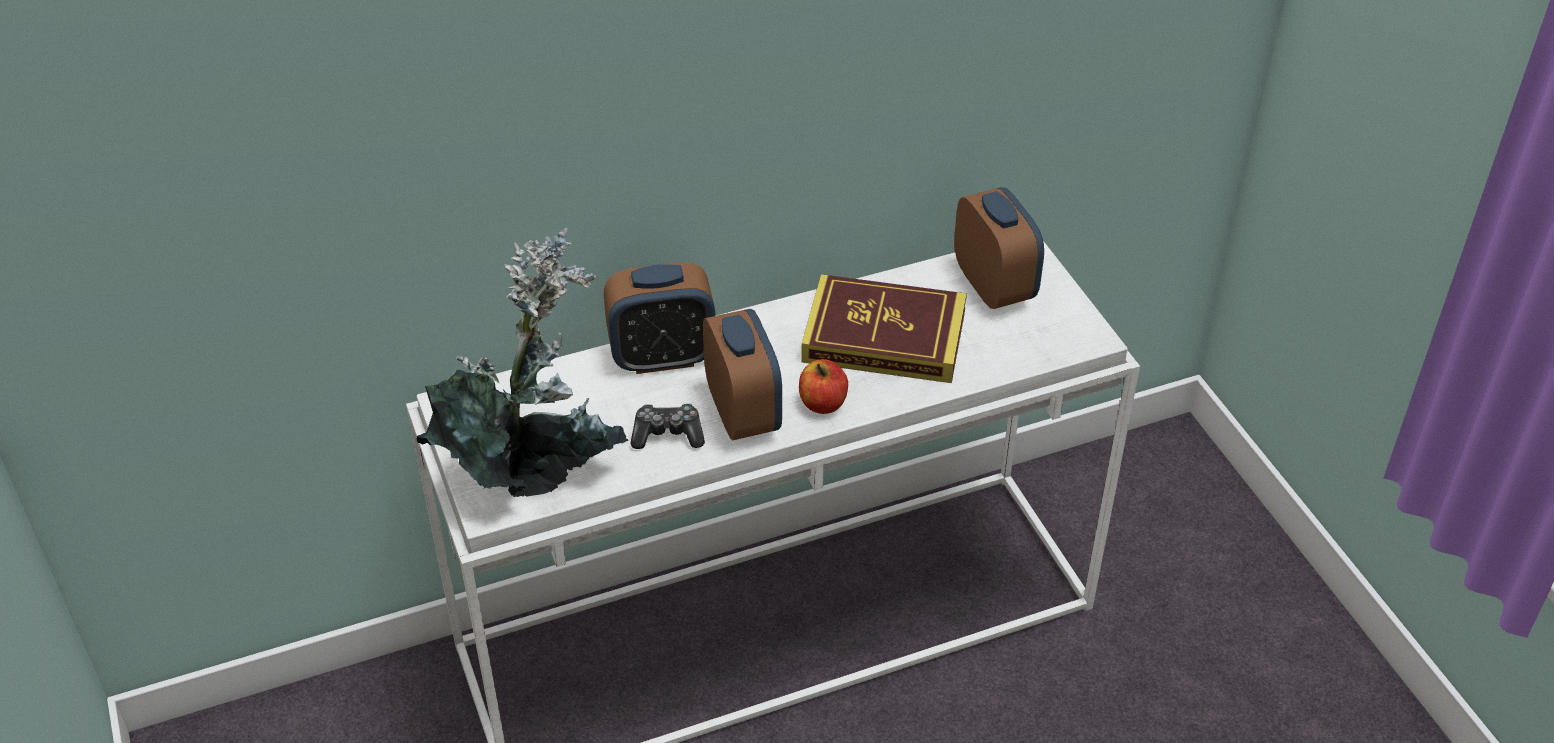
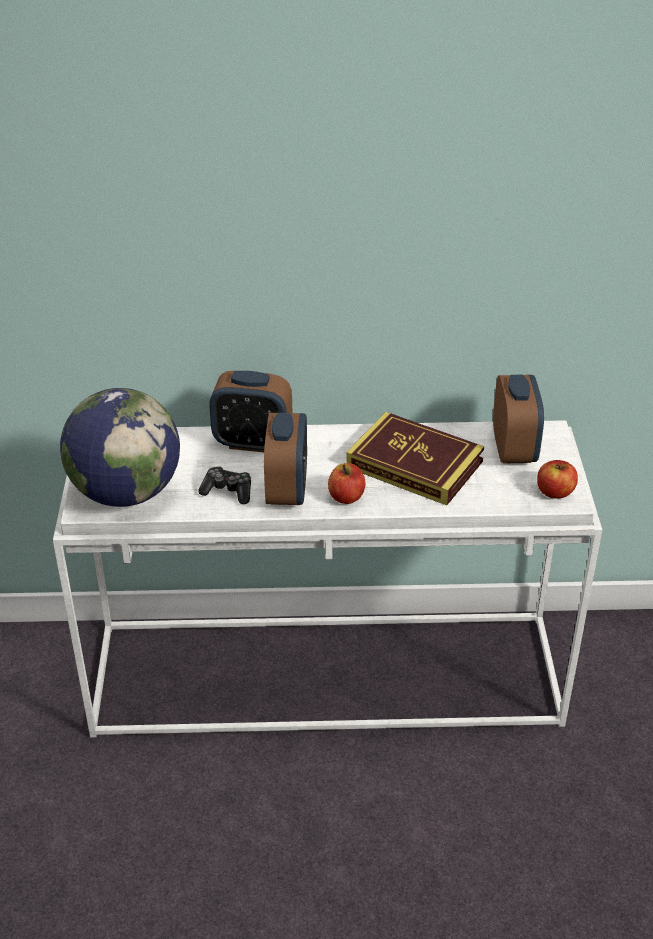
camera: 20 degrees right, 5 degrees down
potted plant [417,228,629,497] -> globe [60,388,180,507]
none -> apple [537,460,578,499]

